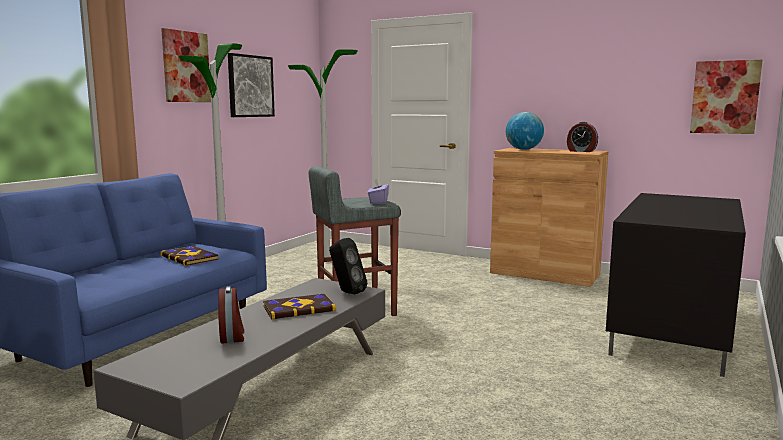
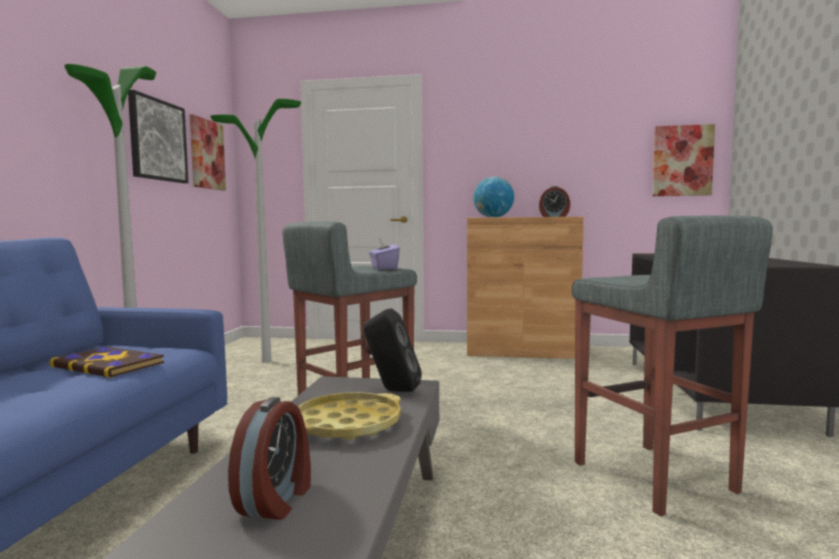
camera: 20 degrees left, 5 degrees down
picture [161,28,211,102] -> picture moved to [190,114,226,191]
alarm clock [218,286,244,343] -> alarm clock turned 45 degrees clockwise [228,397,311,520]
book [263,294,336,319] -> yellow tray [298,392,401,440]
none -> grey stool [572,215,773,516]

